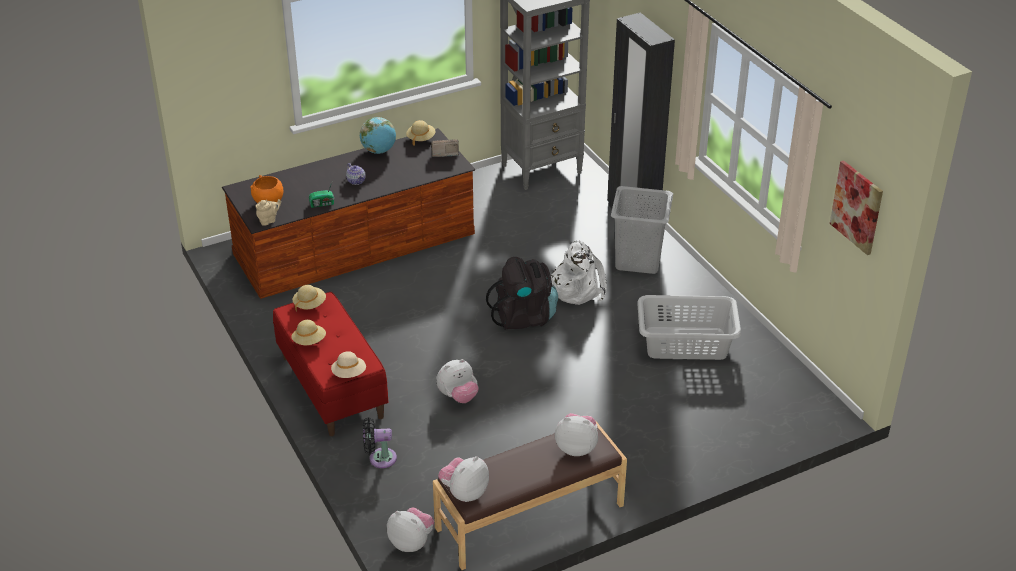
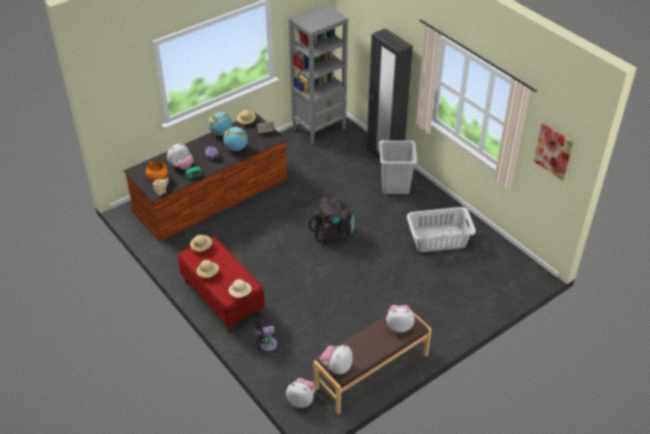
camera: 10 degrees left, 5 degrees up
plush toy [436,359,478,403] -> plush toy moved to [167,143,193,170]
white backpack [551,240,607,305] -> none
none -> globe [223,127,248,151]

